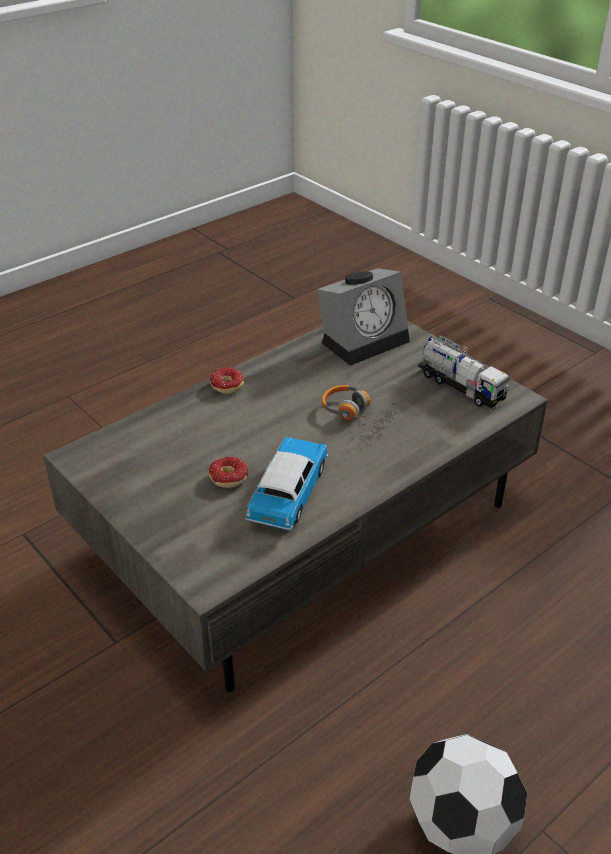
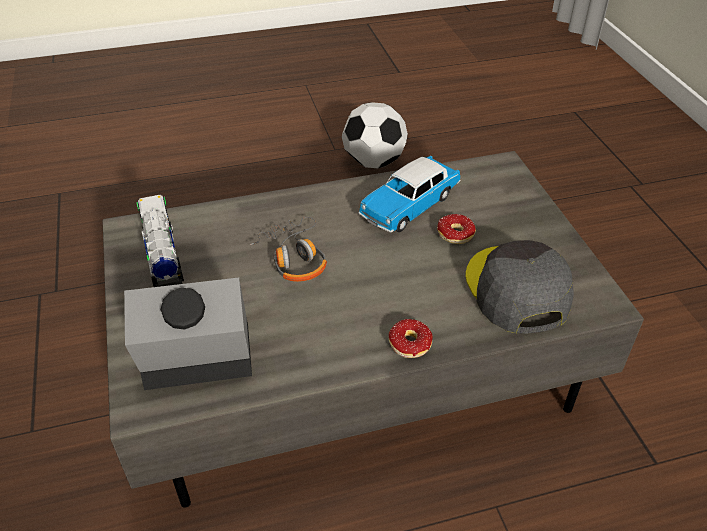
camera: 155 degrees left, 5 degrees up
none -> grey cap [465,240,574,334]

